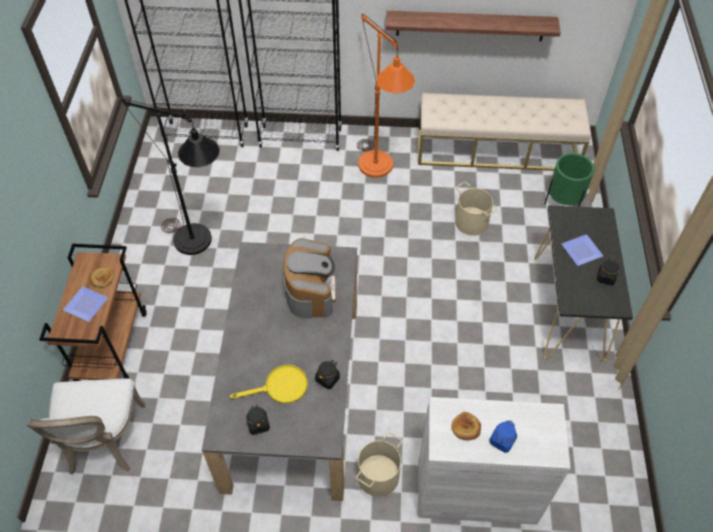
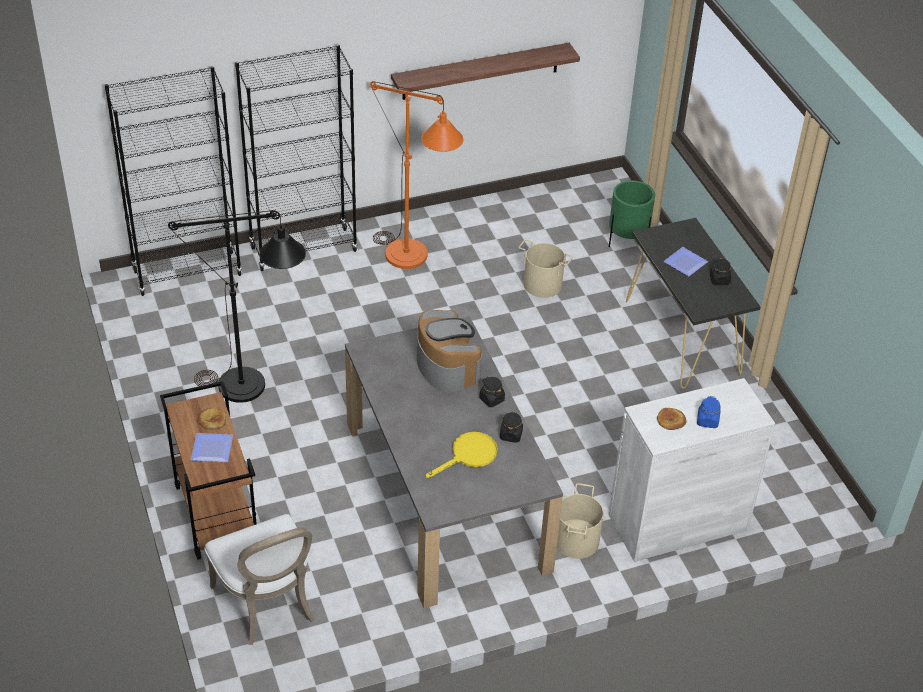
camera: 25 degrees left, 10 degrees down
black jar [246,404,270,435] -> black jar moved to [479,377,505,407]
beige bench [418,93,591,171] -> none

